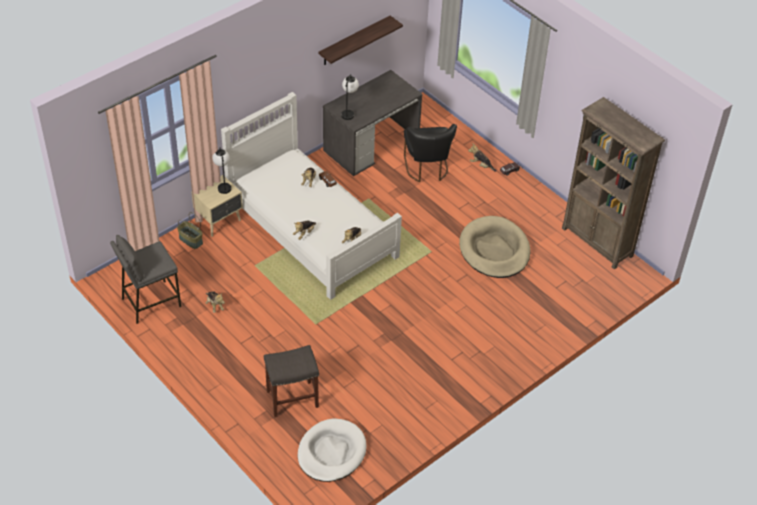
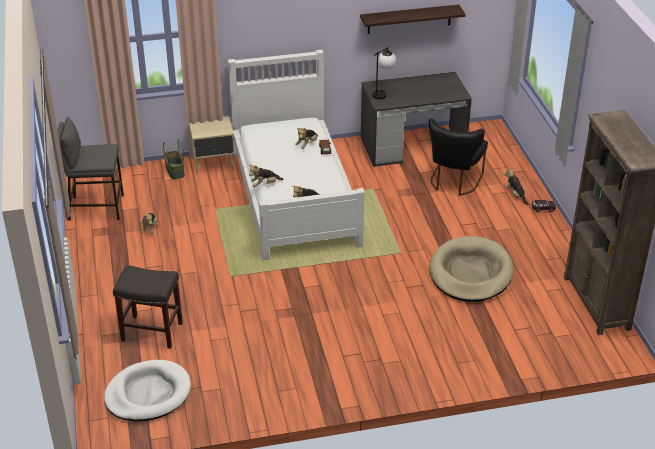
camera: 30 degrees right, 10 degrees down
table lamp [212,148,231,194] -> none

